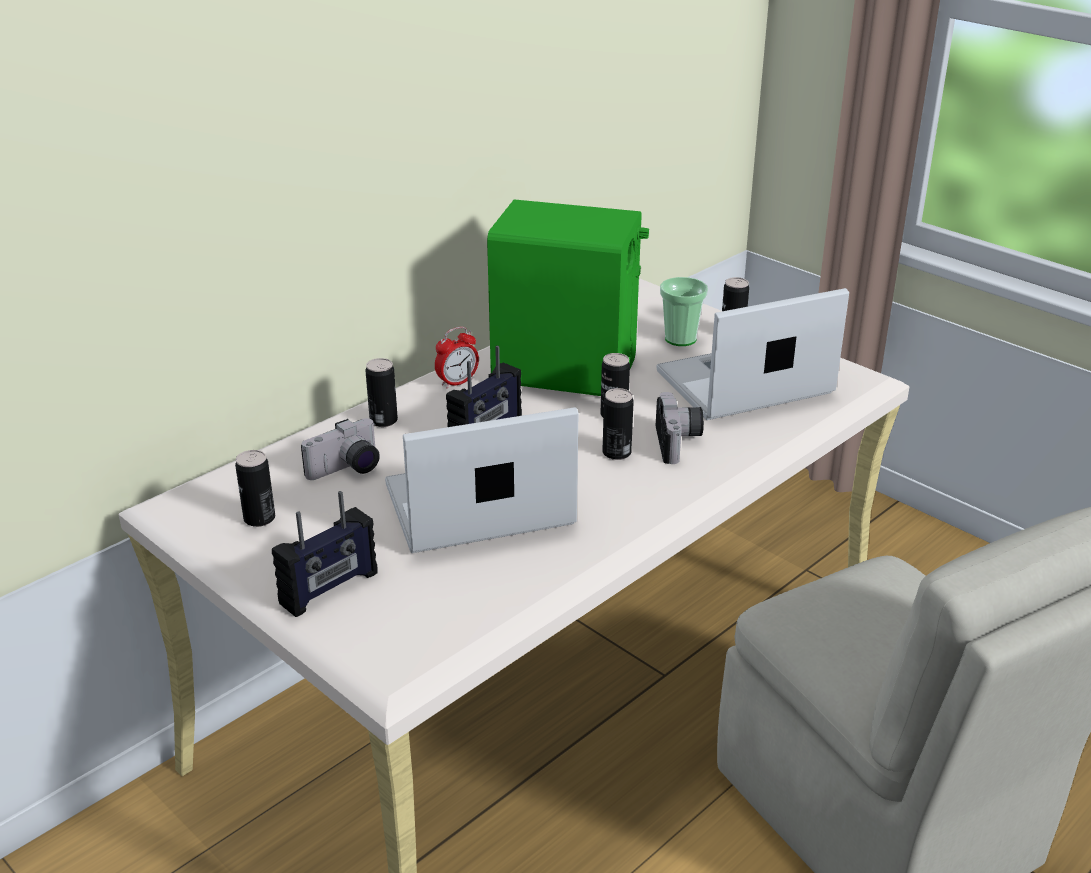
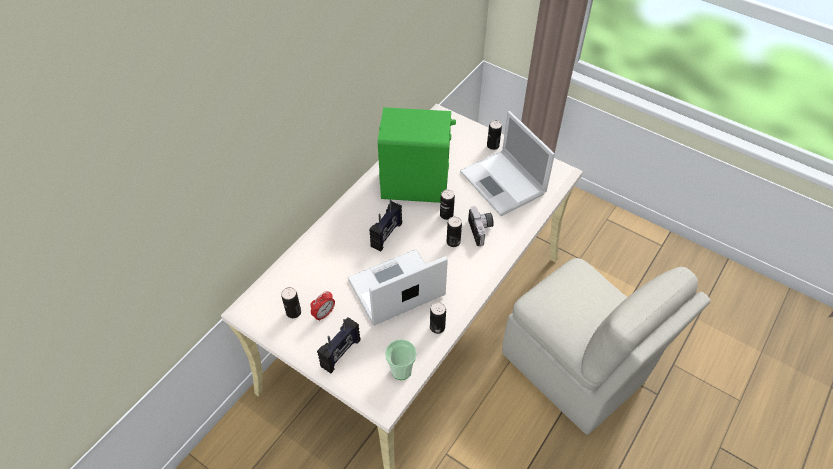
camera: 10 degrees left, 20 degrees up
camera [301,418,380,480] -> none
can [365,358,398,427] -> can moved to [430,302,446,334]
alarm clock [435,327,479,389] -> alarm clock moved to [310,291,335,321]
laptop [657,288,849,420] -> laptop turned 90 degrees counterclockwise [460,111,555,216]
cup [660,277,708,346] -> cup moved to [385,339,417,380]

